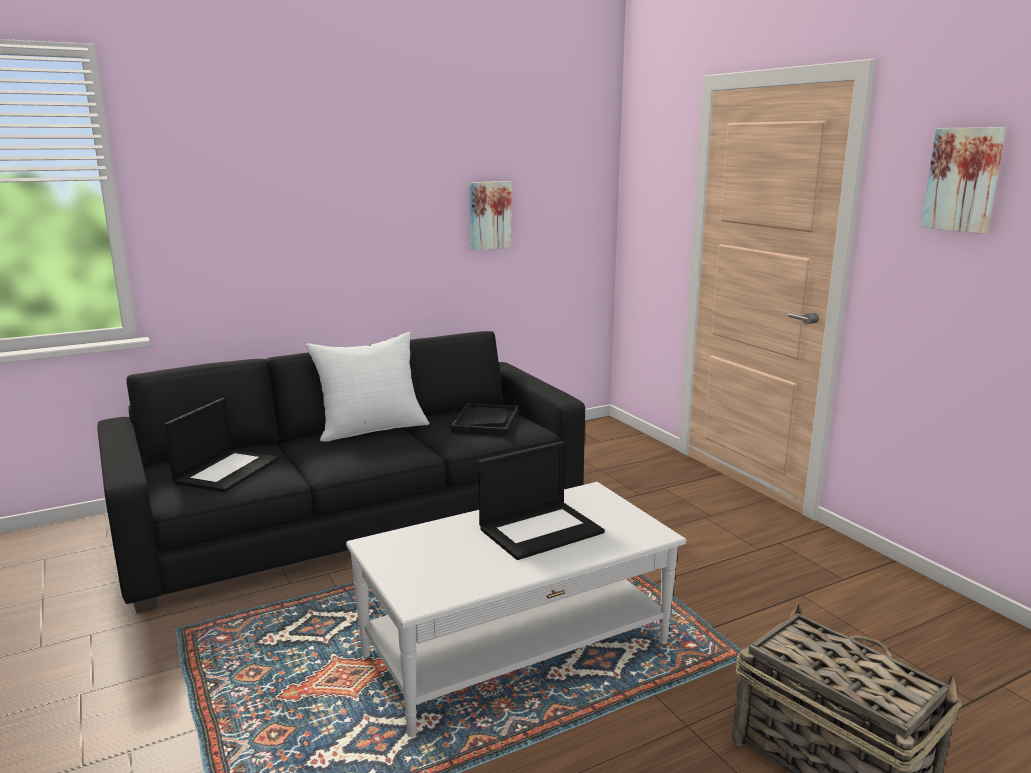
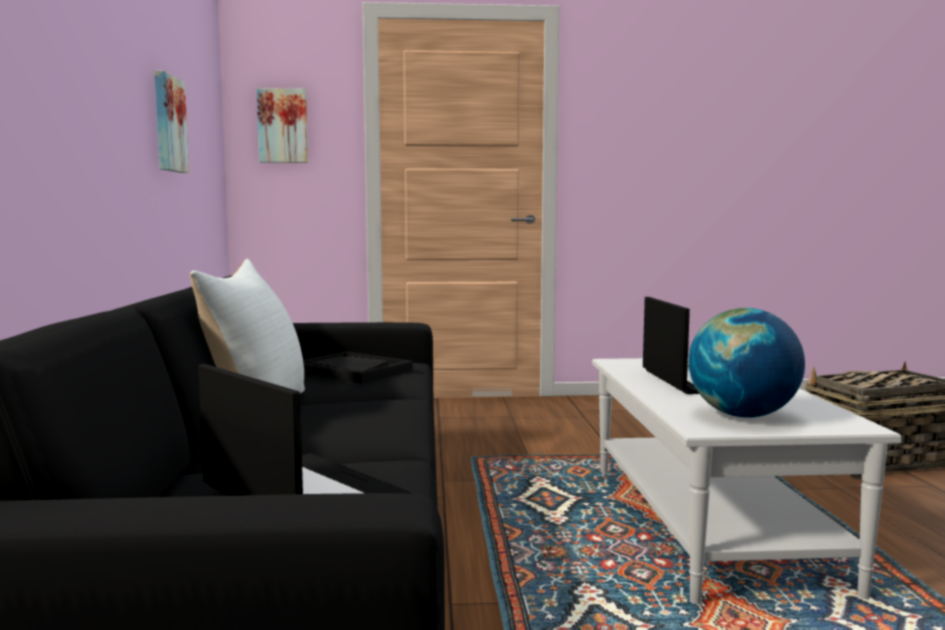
camera: 65 degrees left, 10 degrees down
picture [921,127,1006,234] -> picture moved to [256,88,308,163]
none -> globe [689,308,805,418]

